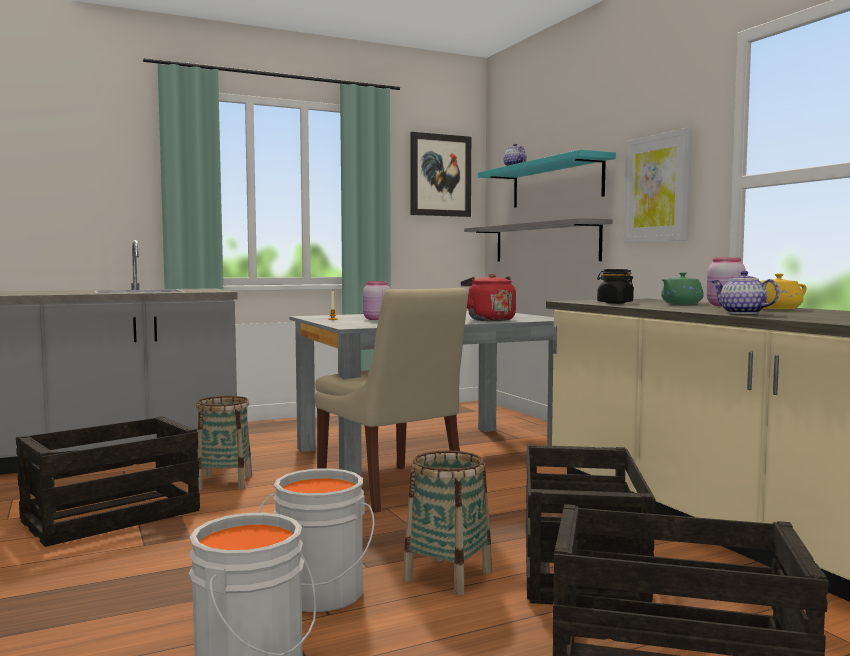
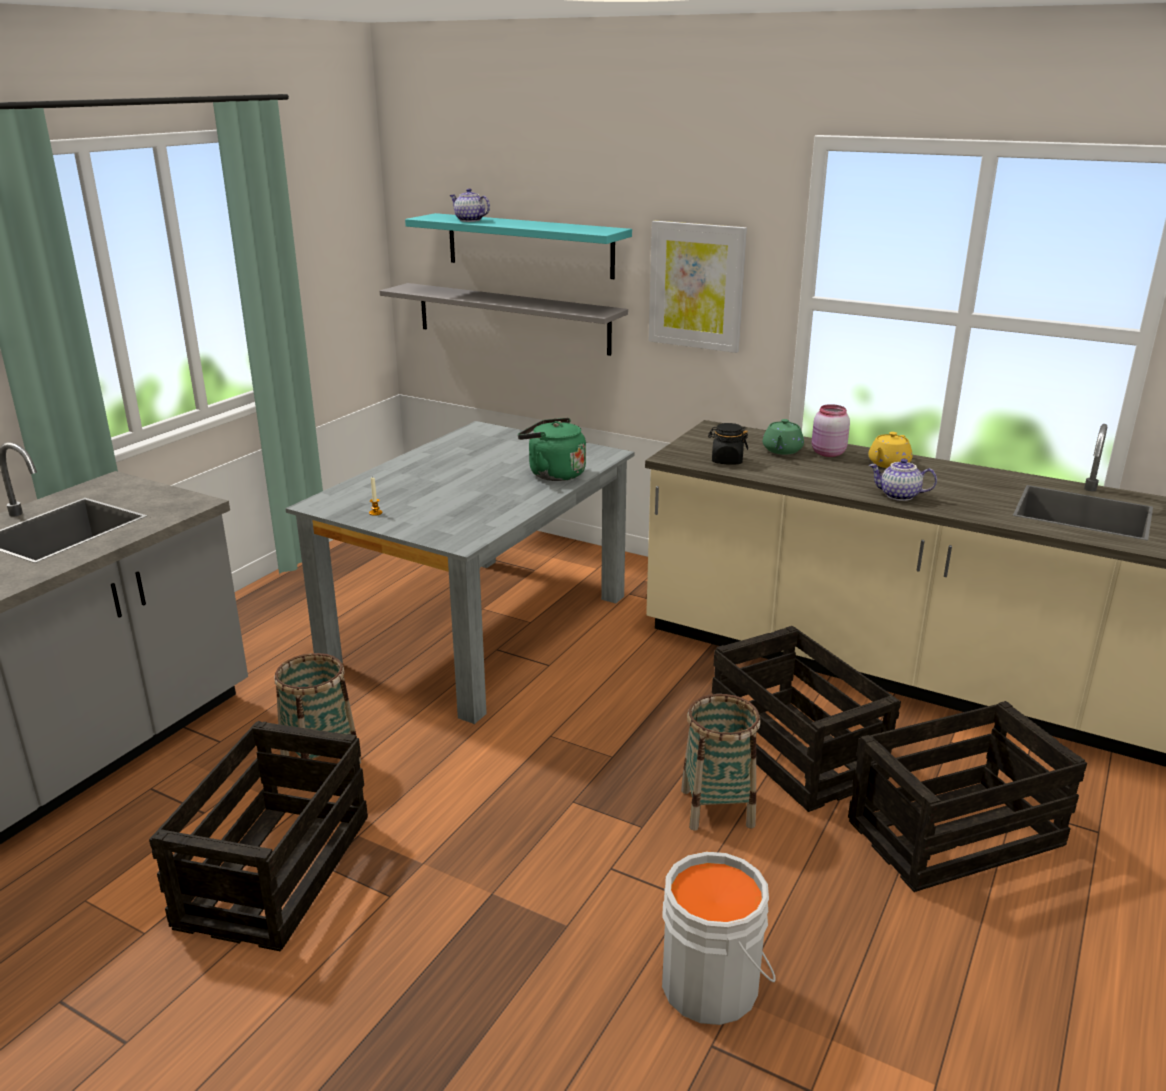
camera: 35 degrees left, 20 degrees up
grey bucket [258,468,375,612] -> none
beige chair [315,288,468,513] -> none
pink jar [363,281,390,320] -> none
picture [410,132,471,217] -> none
red kettle [461,274,516,321] -> green kettle [518,418,586,481]

